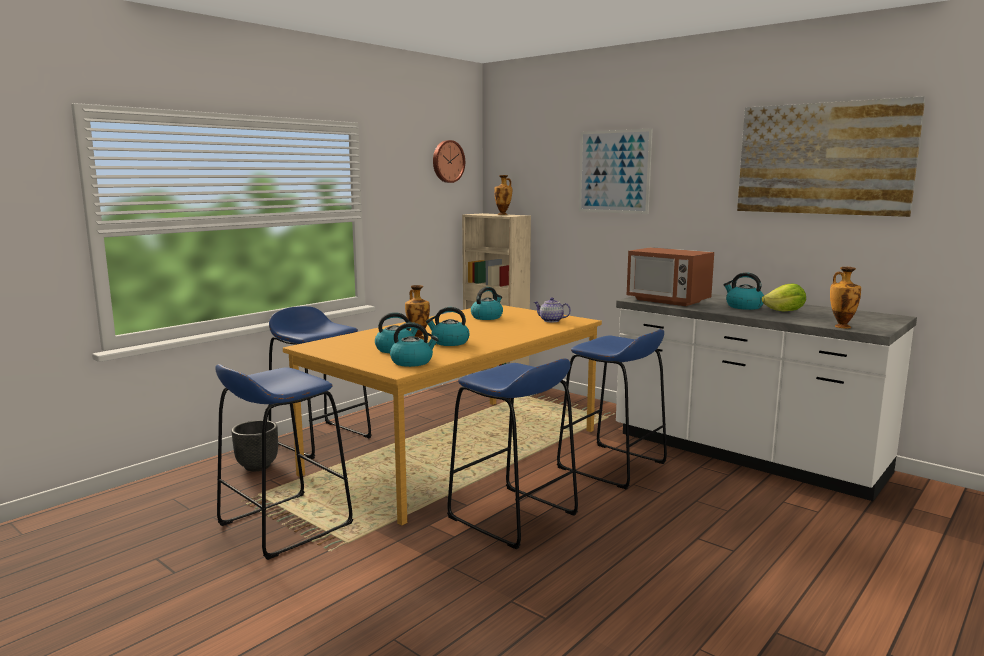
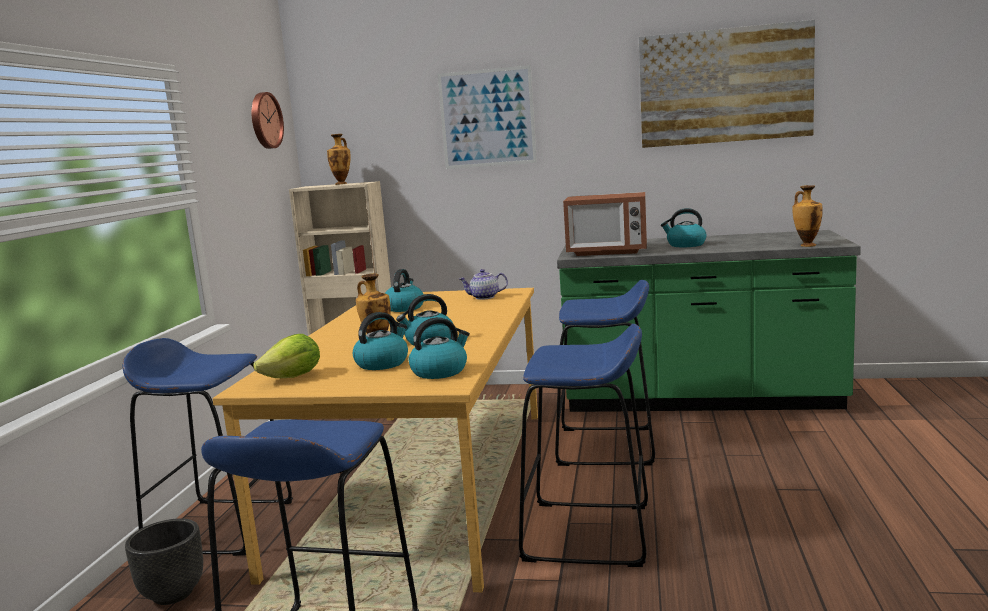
camera: 30 degrees left, 0 degrees up
white counter [616,294,917,501] -> green counter [557,230,861,412]
lettuce [762,283,806,311] -> lettuce moved to [253,334,320,378]

